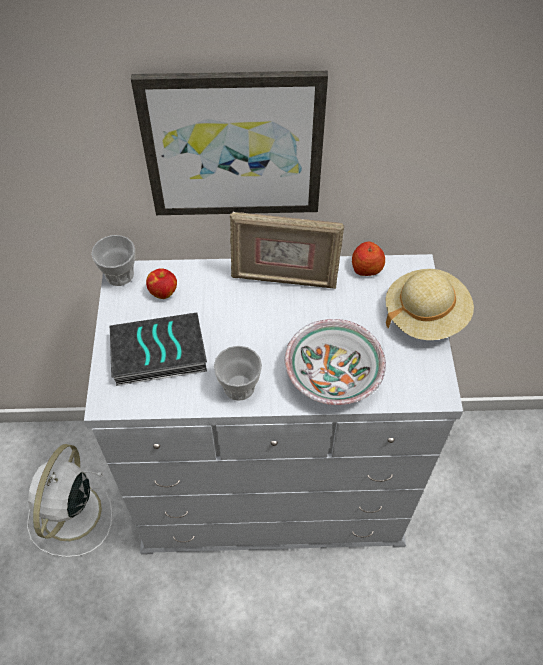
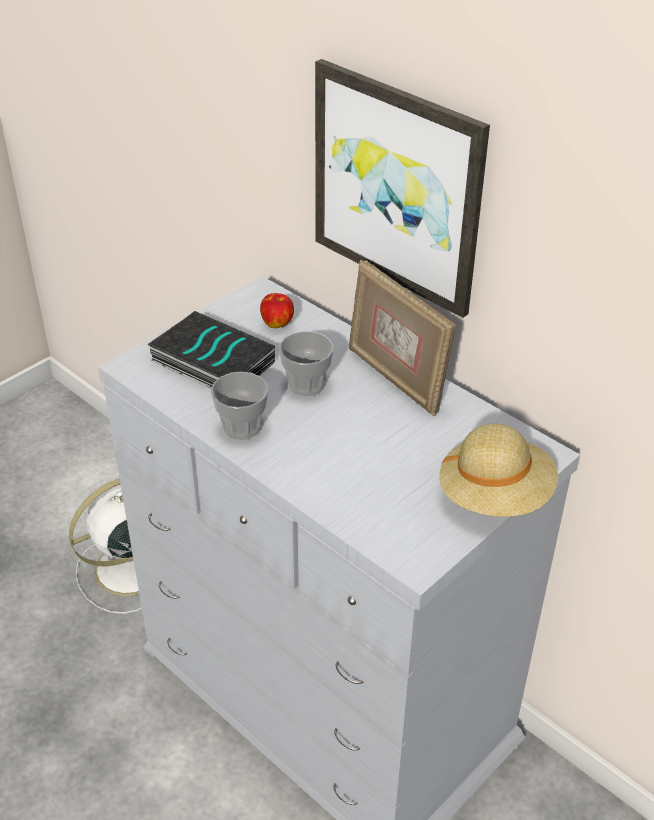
camera: 45 degrees right, 15 degrees down
cup [91,235,135,286] -> cup moved to [279,331,333,396]
bowl [285,319,386,405] -> none
apple [352,242,385,276] -> none

